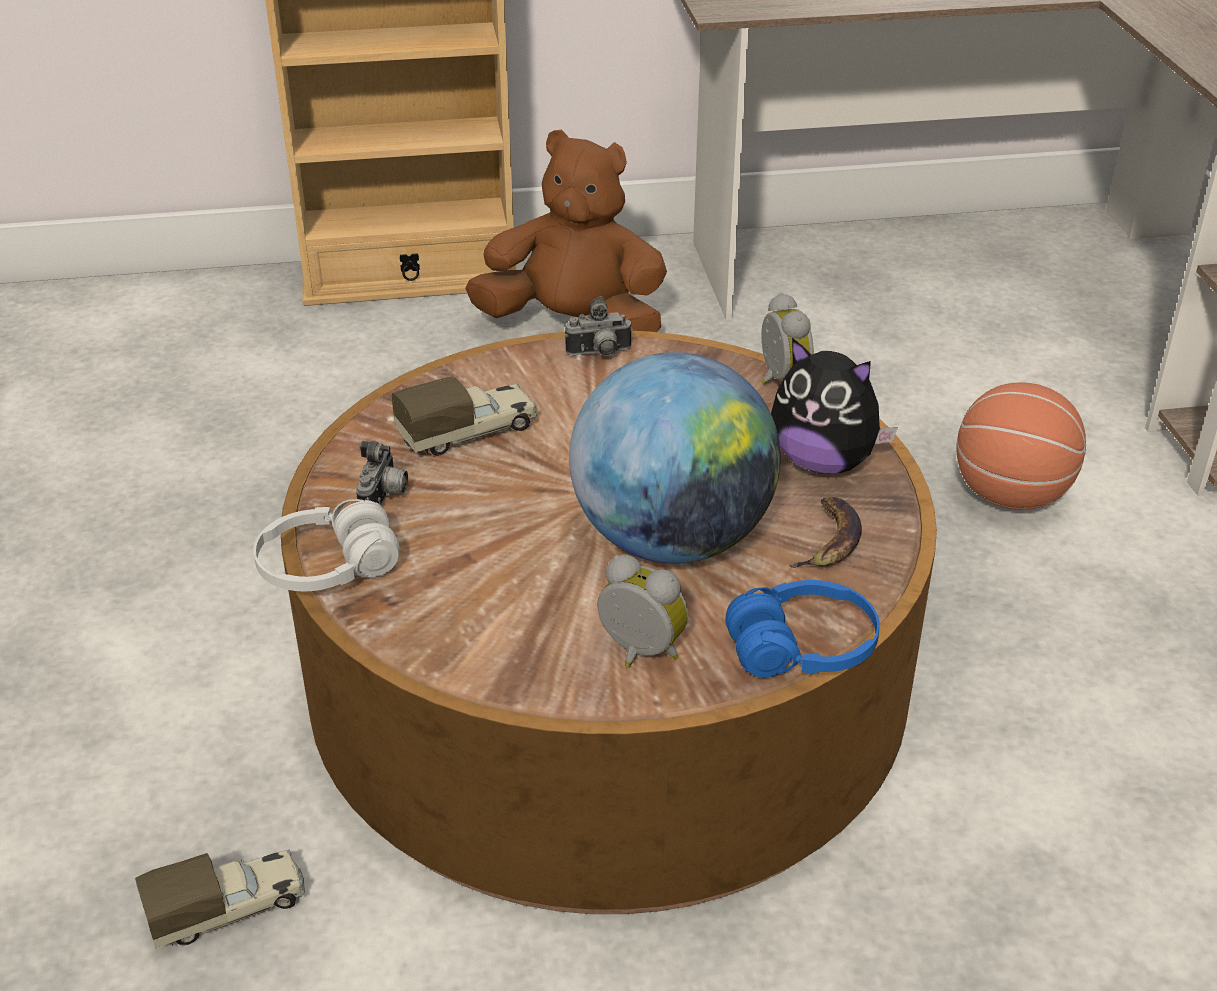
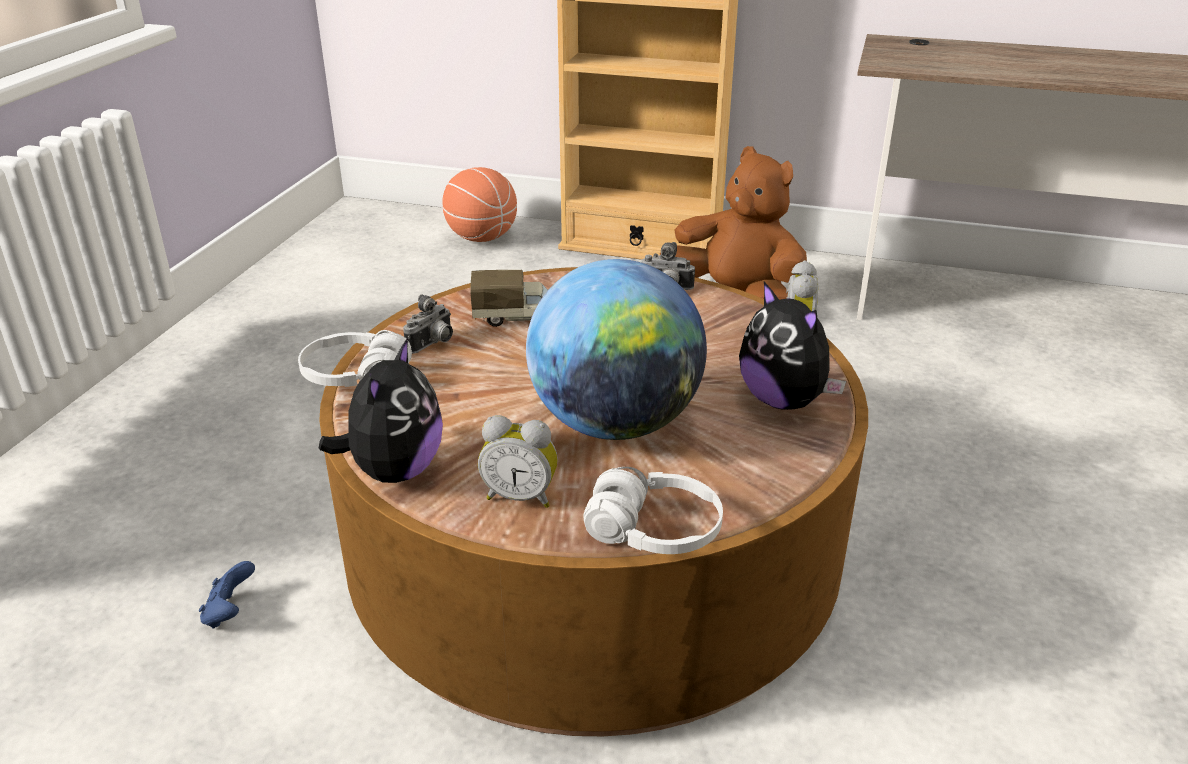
camera: 25 degrees right, 5 degrees down
toy truck [135,850,305,948] -> blue game controller [199,561,255,629]
alarm clock [597,554,688,668] -> alarm clock turned 135 degrees clockwise [478,415,558,508]
blue headphones [725,580,880,677] -> white headphones [584,467,723,554]
banana [789,497,862,568] -> none
basketball [956,382,1086,510] -> basketball moved to [442,167,517,242]
none -> plush toy [319,338,443,483]

